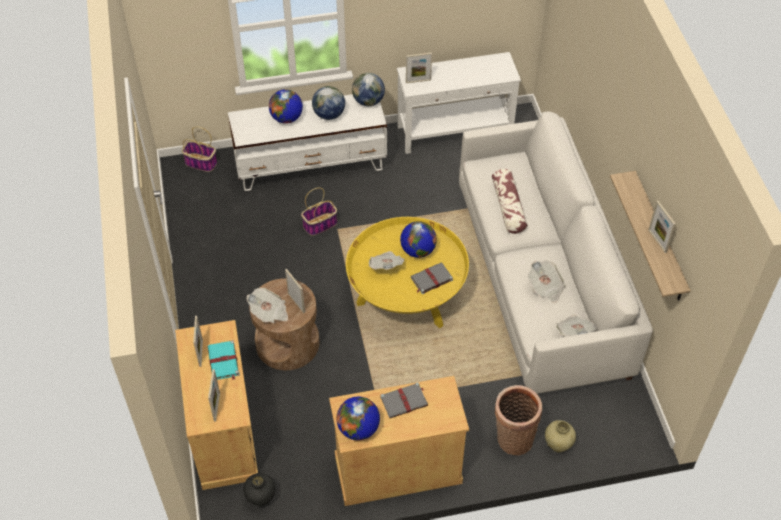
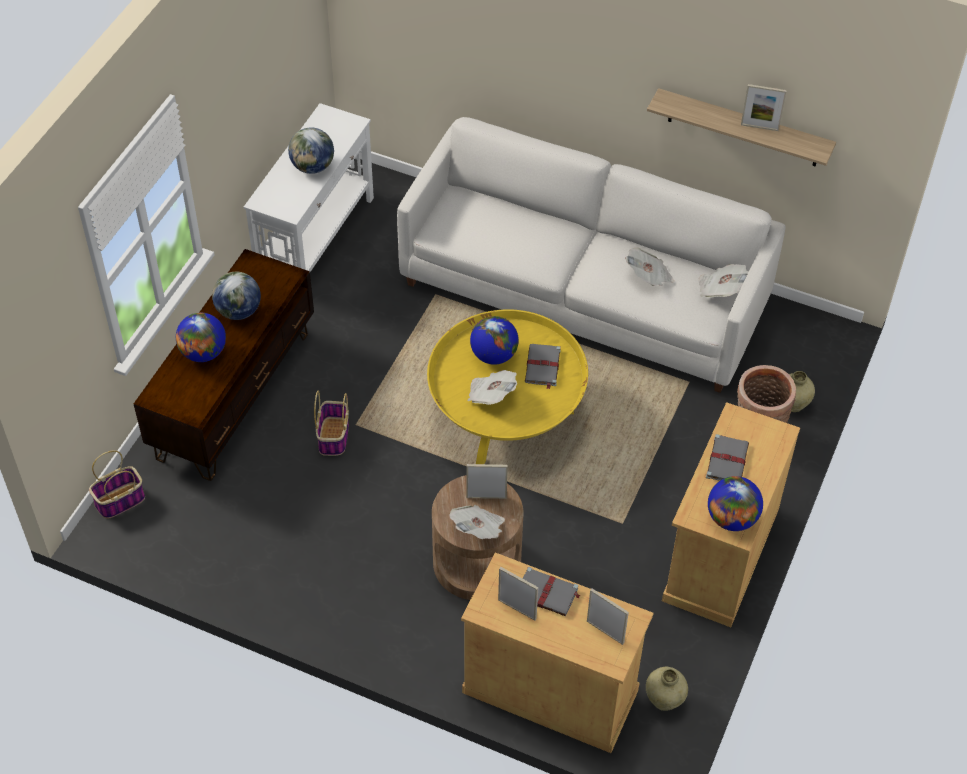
camera: 55 degrees left, 0 degrees up
turquoise book [208,340,240,380] -> grey book [523,567,581,616]
white tv stand [228,94,387,191] -> brown tv stand [134,249,314,481]
black vase [243,473,275,506] -> beige vase [646,667,688,711]
globe [352,73,385,106] -> globe moved to [288,127,334,174]
picture frame [406,53,432,83] -> none
pillow [492,169,527,234] -> none

